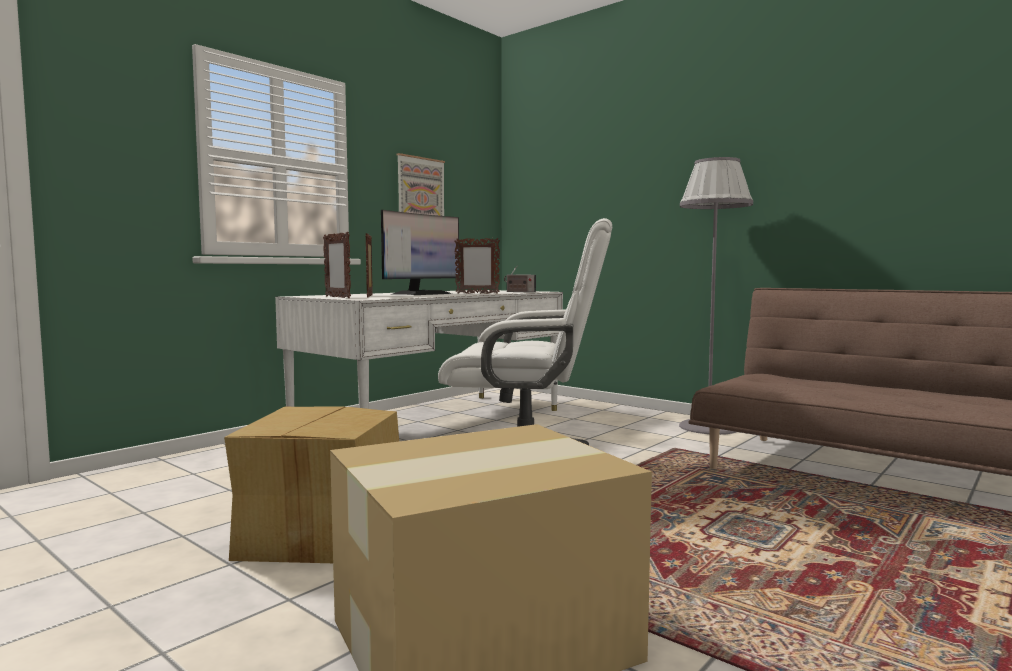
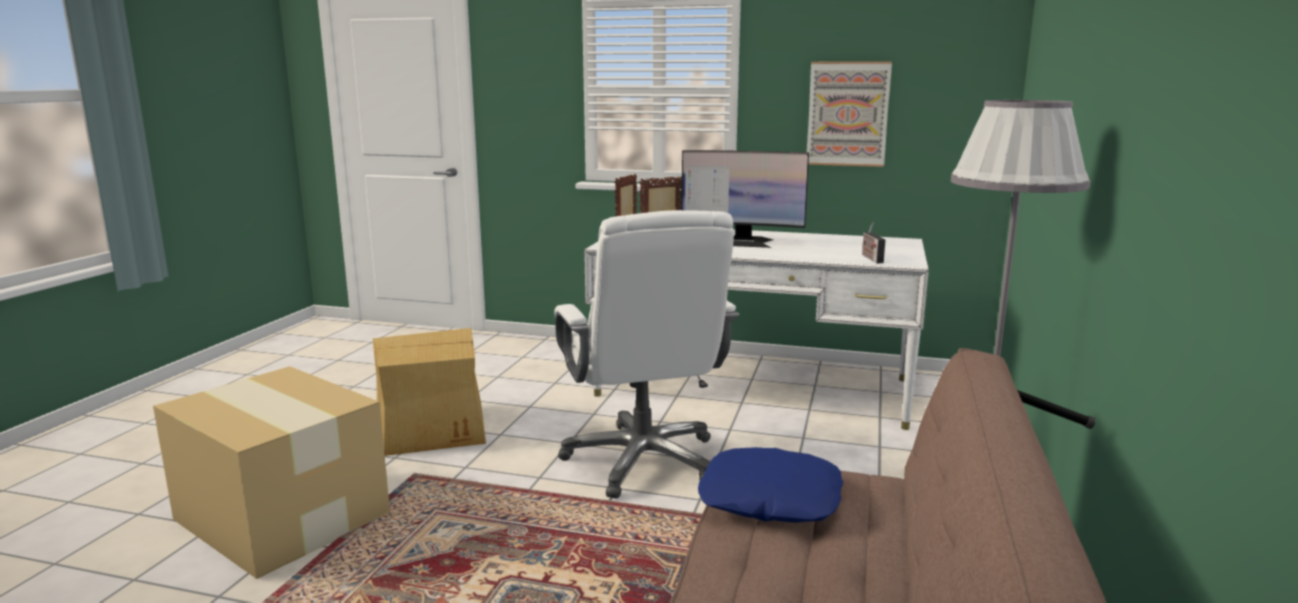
camera: 65 degrees right, 10 degrees up
picture frame [454,238,500,294] -> none
none -> blue pillow [698,447,844,523]

